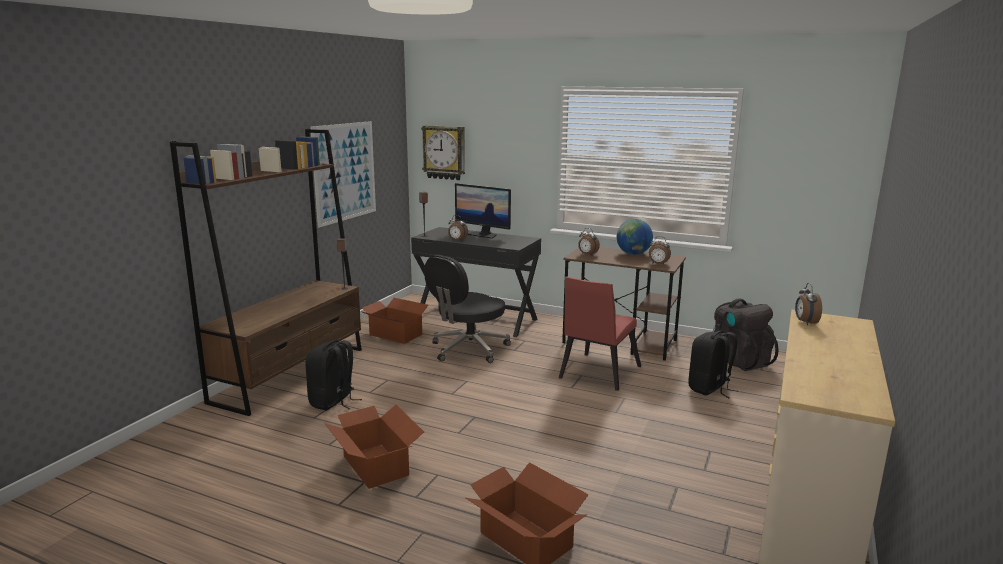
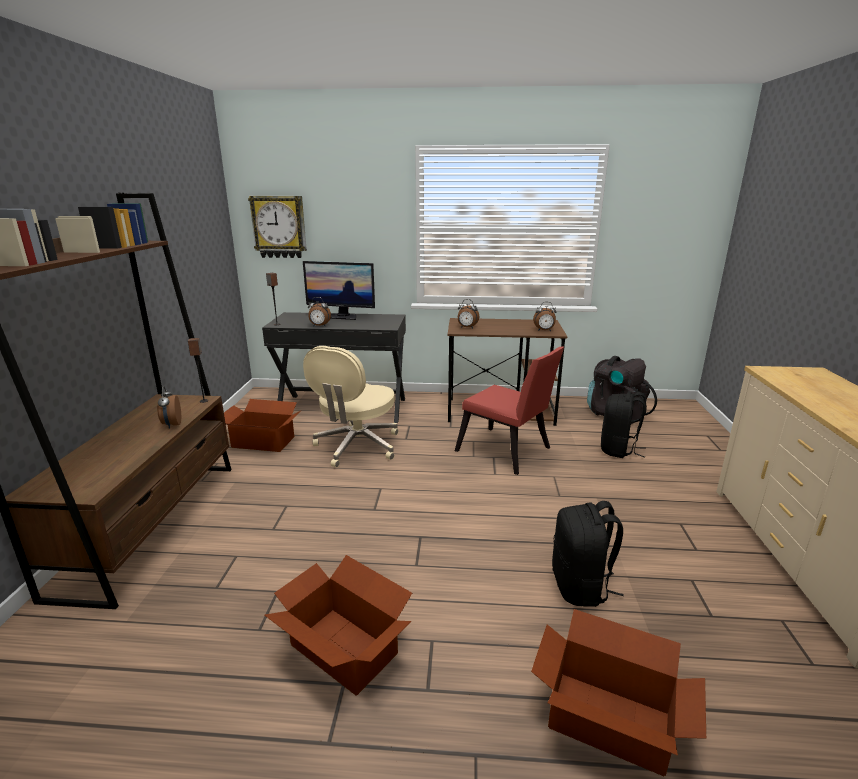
camera: 20 degrees left, 5 degrees up
black backpack [305,340,362,411] -> black backpack moved to [552,501,623,607]
picture [310,121,376,228] -> none
black office chair [424,255,511,363] -> beige office chair [303,346,399,468]
red chair [559,277,641,391] -> red chair turned 60 degrees counterclockwise [455,347,564,475]
globe [617,219,653,255] -> none
alarm clock [795,283,822,325] -> alarm clock moved to [157,386,181,428]

